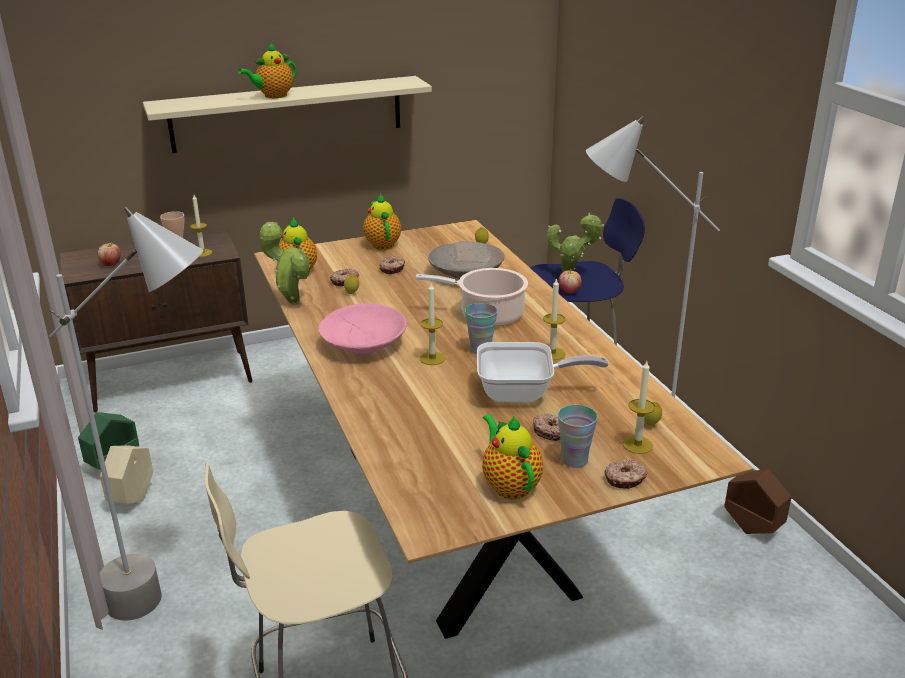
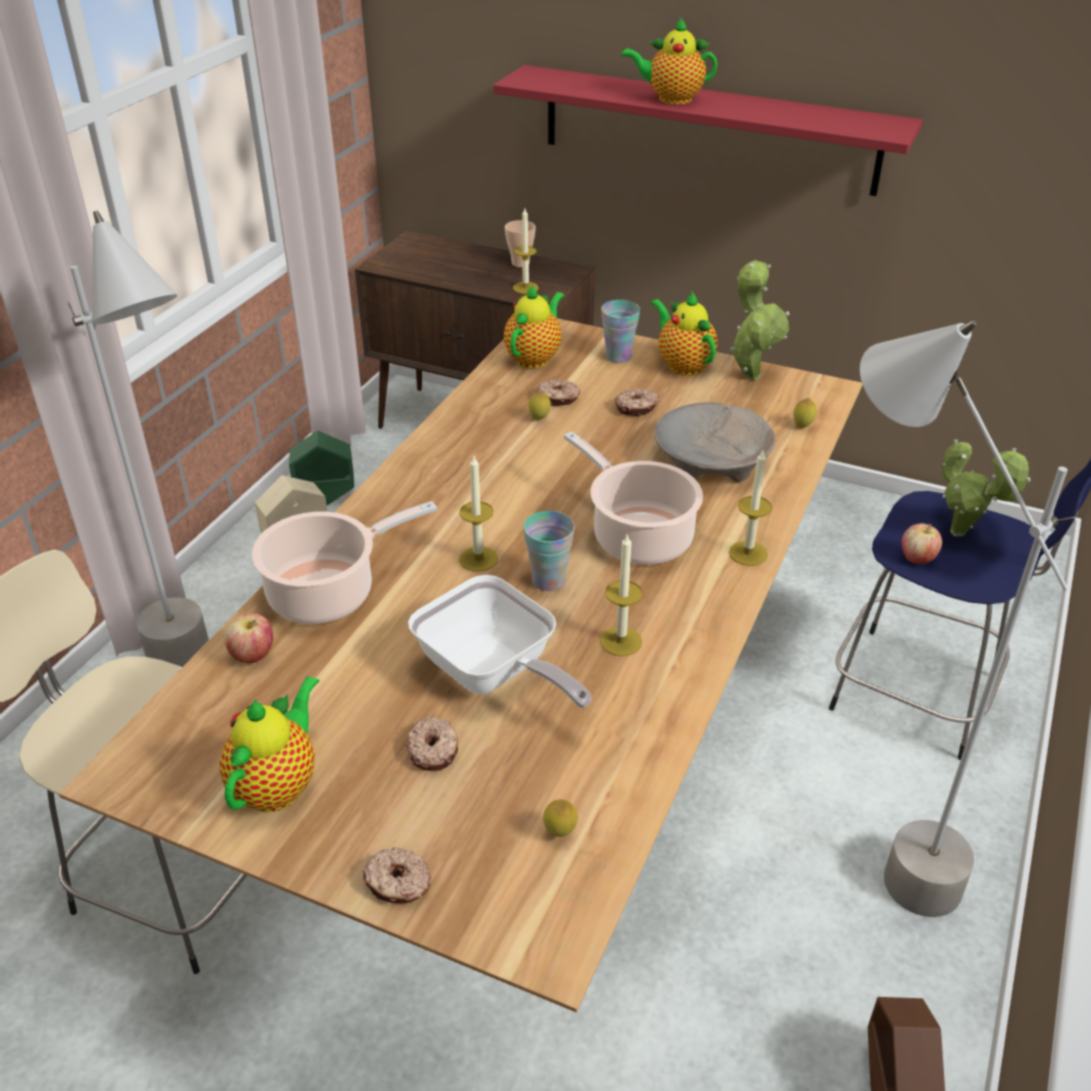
camera: 45 degrees right, 10 degrees up
apple [98,242,121,266] -> apple moved to [225,613,273,663]
beige shelf [143,76,432,153] -> red shelf [493,65,923,196]
potted plant [259,222,310,305] -> potted plant moved to [730,260,789,381]
pink bowl [318,303,407,357] -> none
teapot [363,193,401,250] -> teapot turned 60 degrees counterclockwise [651,290,718,376]
cup [558,405,598,468] -> cup moved to [601,300,640,363]
candle [622,361,655,454] -> candle moved to [729,451,772,566]
none -> cooking pot [252,501,437,624]

